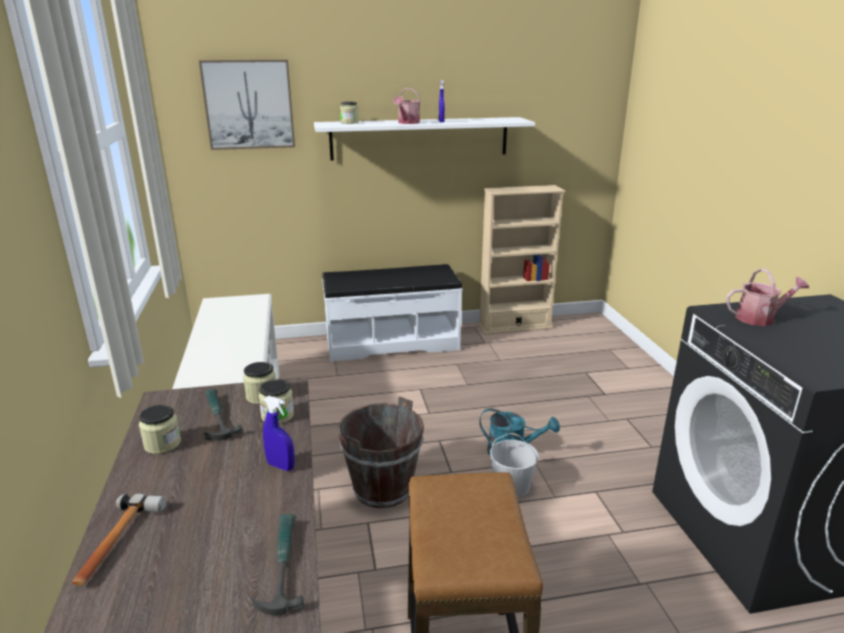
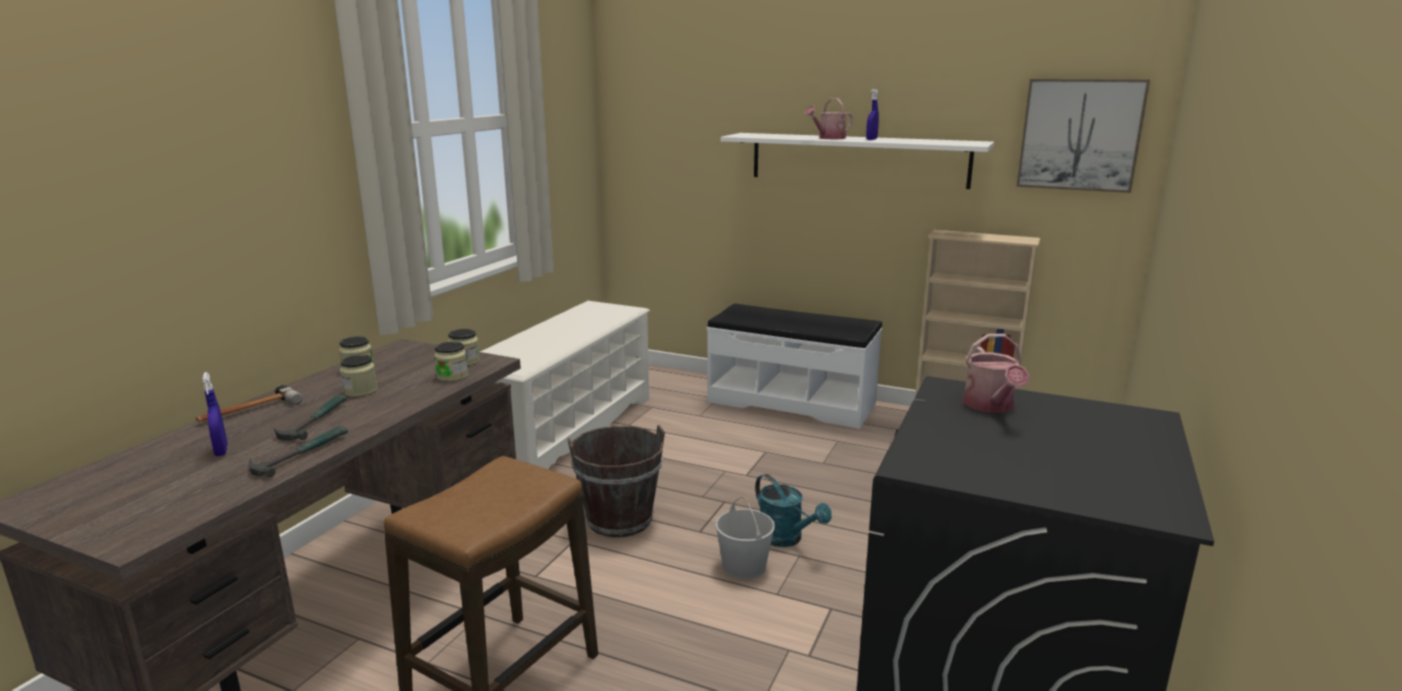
camera: 35 degrees right, 5 degrees down
picture [199,60,295,150] -> picture moved to [1016,79,1150,193]
hammer [204,389,243,441] -> hammer moved to [274,395,347,441]
blue spray bottle [263,396,295,471] -> blue spray bottle moved to [202,372,228,456]
jar [340,102,359,124] -> jar moved to [340,355,378,397]
watering can [726,268,809,326] -> watering can turned 60 degrees clockwise [963,334,1030,413]

